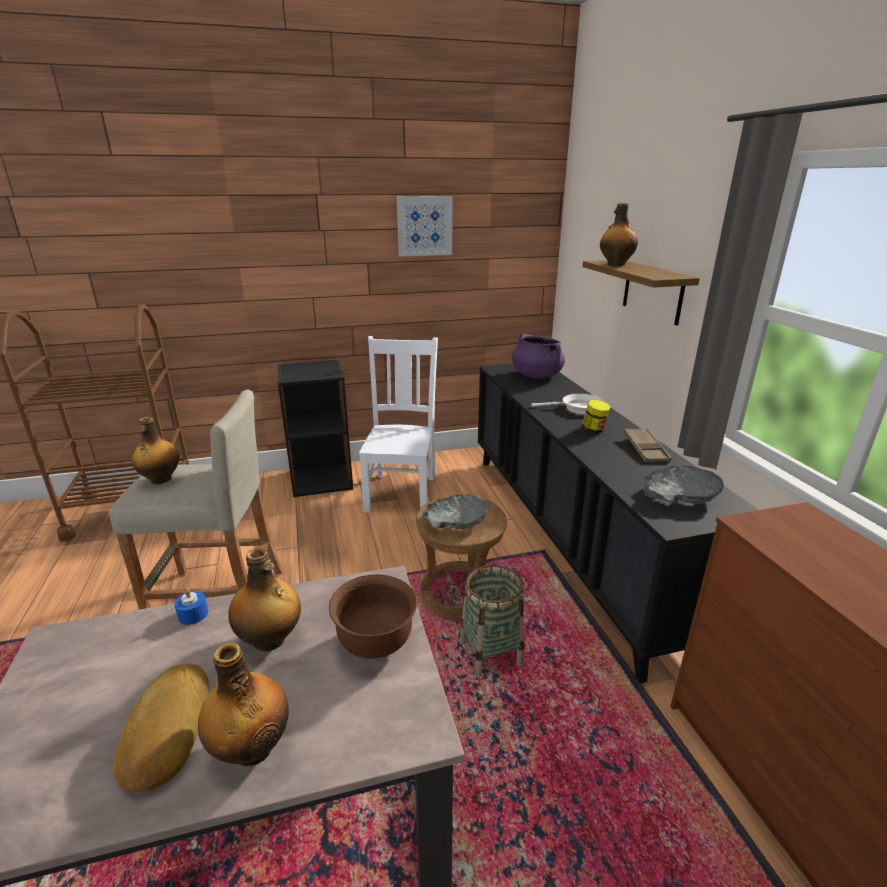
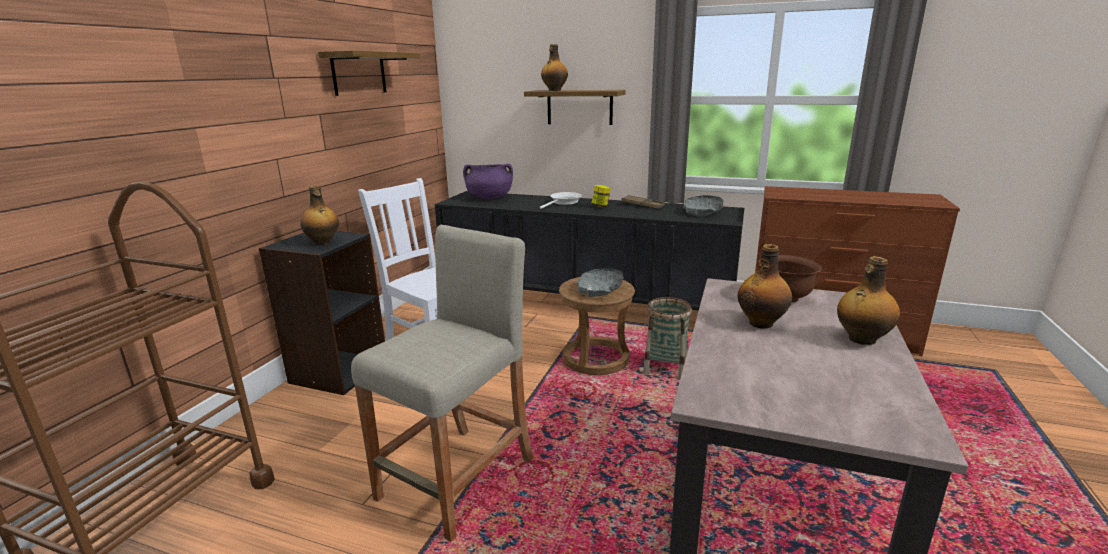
camera: 55 degrees left, 5 degrees down
bread [114,664,209,792] -> none
bottle [132,417,179,484] -> bottle moved to [300,185,339,245]
blue candle [174,588,208,625] -> none
picture [397,196,453,257] -> shelf [318,50,421,96]

